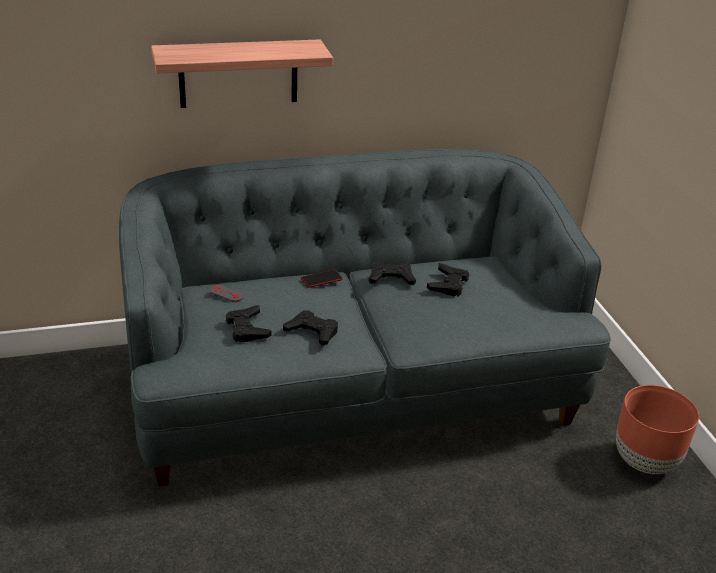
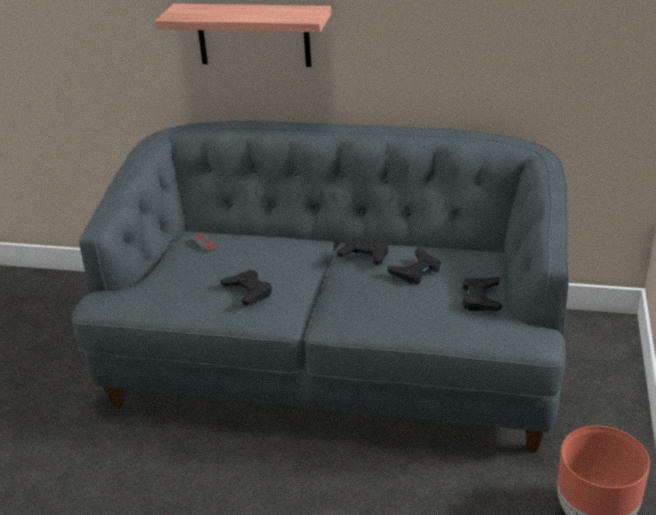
camera: 30 degrees right, 0 degrees up
black game controller [226,305,272,343] -> black game controller moved to [462,277,502,311]
phone [301,270,343,288] -> none

